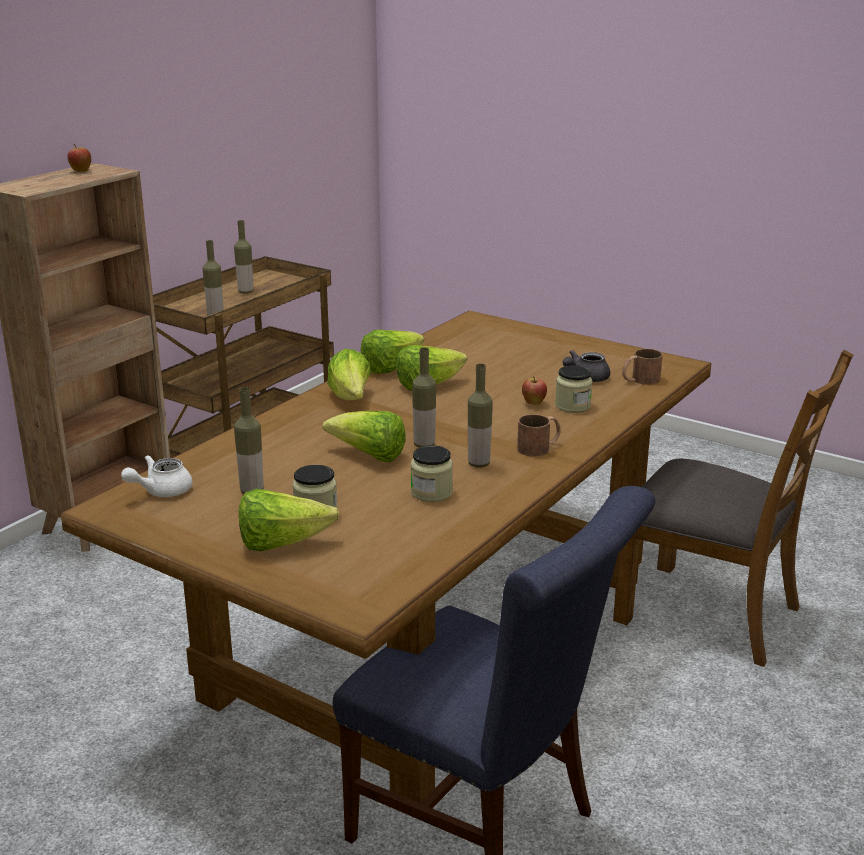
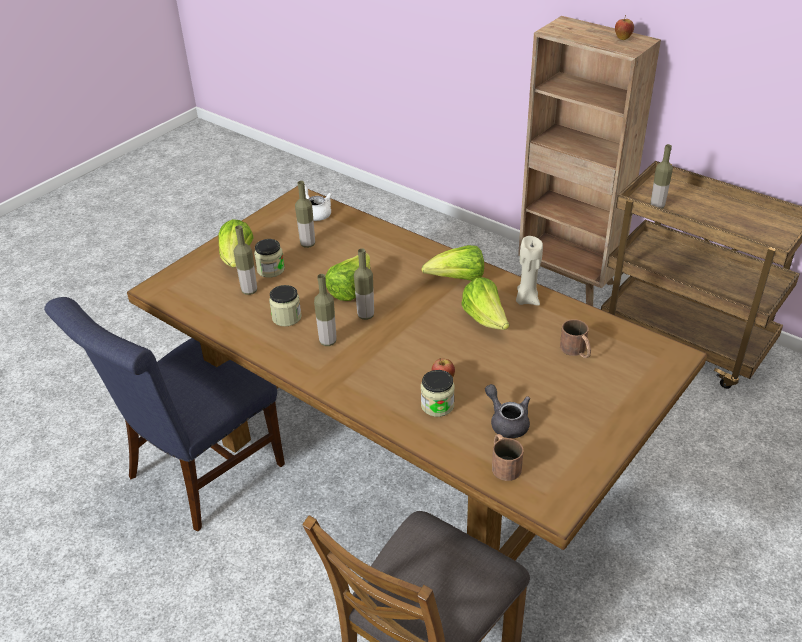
camera: 95 degrees right, 15 degrees up
bottle [234,220,253,294] -> bottle moved to [233,225,257,295]
lettuce [360,330,424,374] -> beige candle [516,236,543,306]
brown mug [517,414,561,457] -> brown mug moved to [560,319,591,358]

